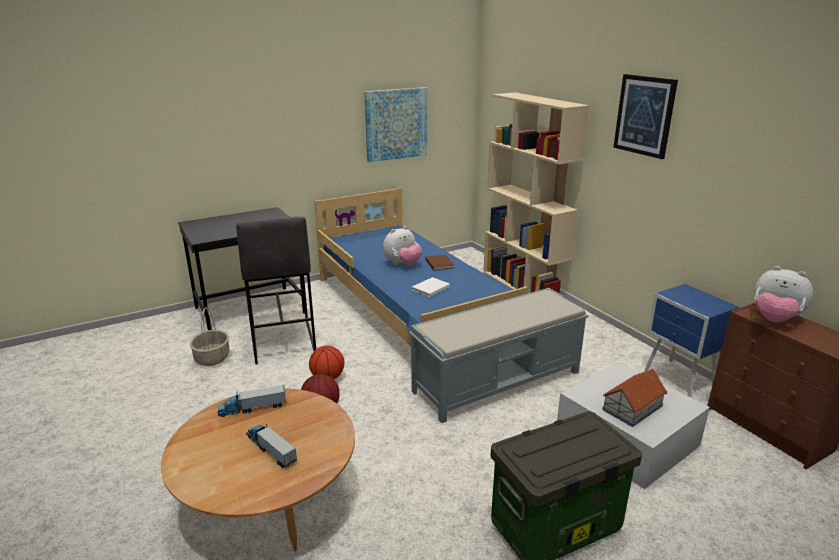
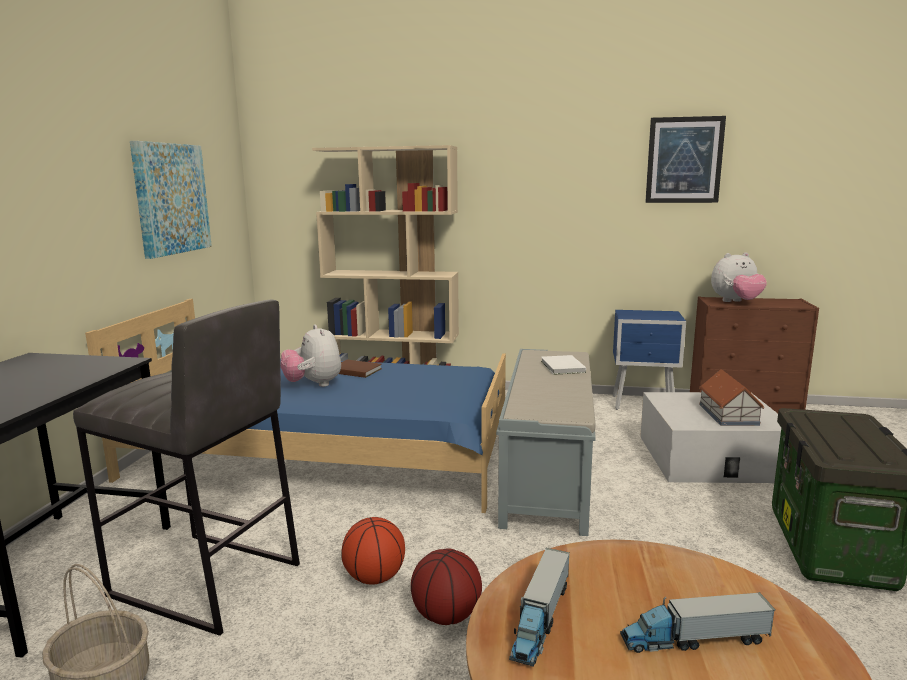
camera: 50 degrees left, 10 degrees down
plush toy [383,226,422,265] -> plush toy turned 150 degrees clockwise [281,324,341,387]
white book [412,277,450,297] -> white book moved to [541,355,586,375]
picture [613,74,678,159] -> picture moved to [645,116,726,203]

